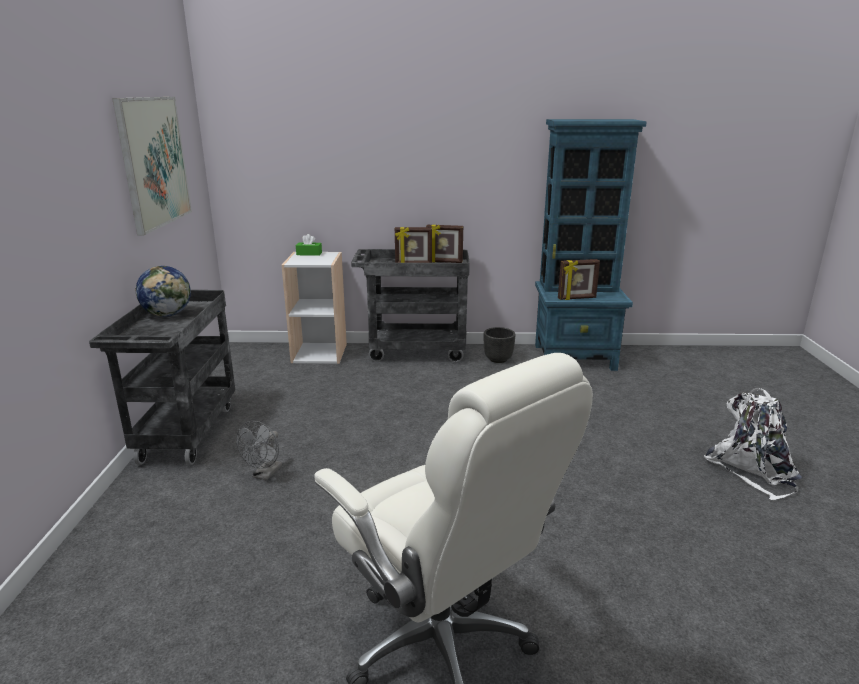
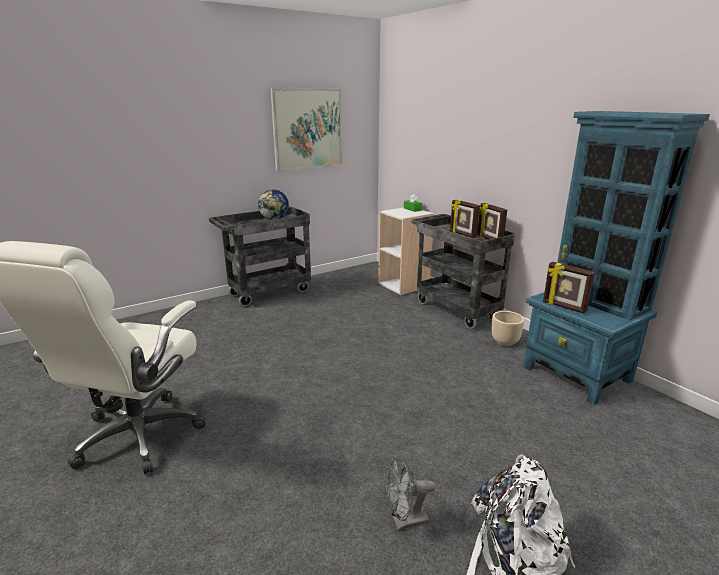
camera: 55 degrees right, 0 degrees up
grey fan [236,421,282,481] -> grey fan moved to [383,457,435,530]
black planter [484,327,515,363] -> beige planter [492,311,524,346]

